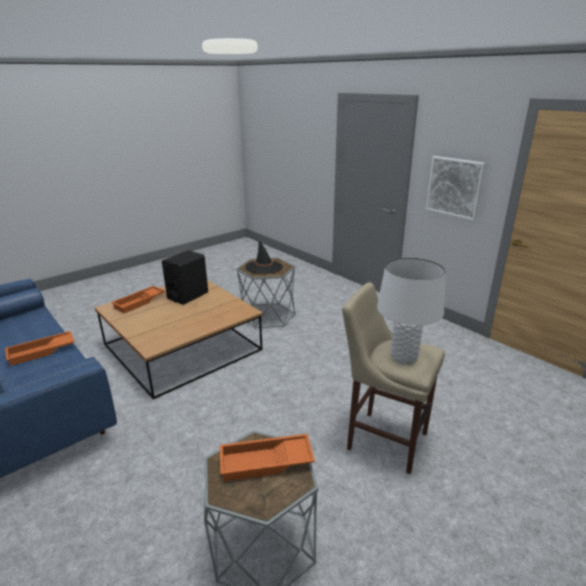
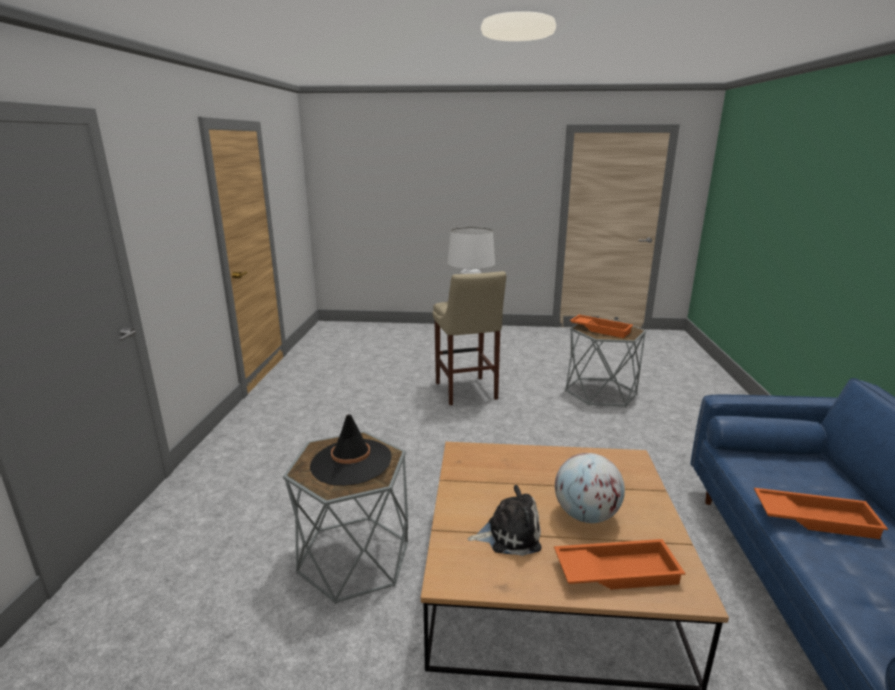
camera: 135 degrees left, 5 degrees down
black speaker [162,250,208,305] -> plush toy [468,485,542,556]
picture [426,156,486,221] -> none
none -> globe [555,453,625,523]

